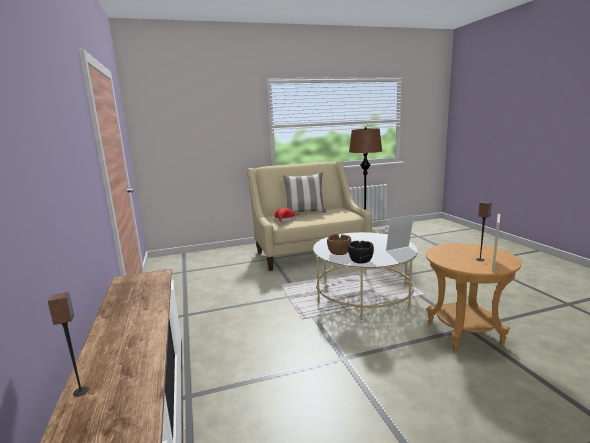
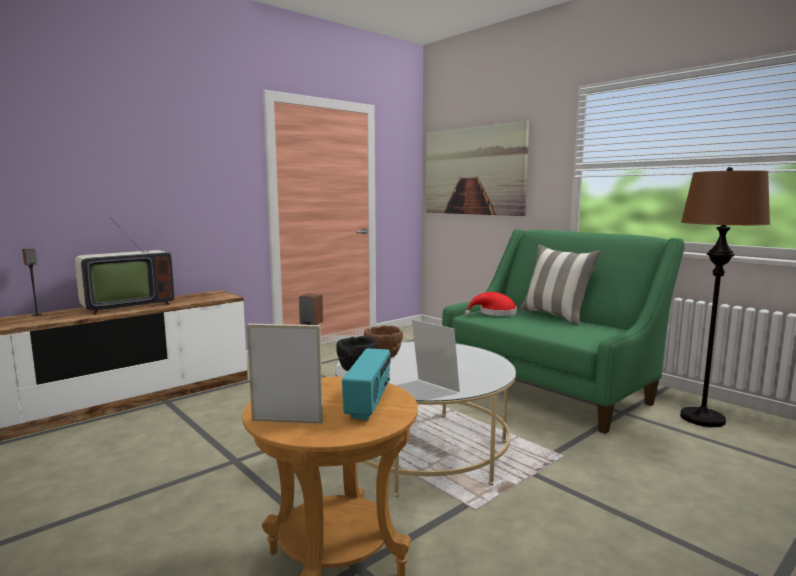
camera: 65 degrees right, 5 degrees down
beige sofa [247,161,372,271] -> green sofa [442,229,684,434]
none -> television [75,214,174,315]
none -> radio [342,348,391,420]
none -> picture [426,121,529,216]

